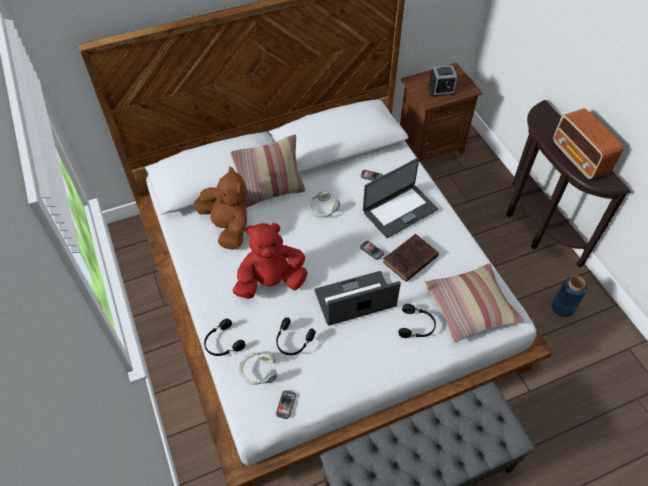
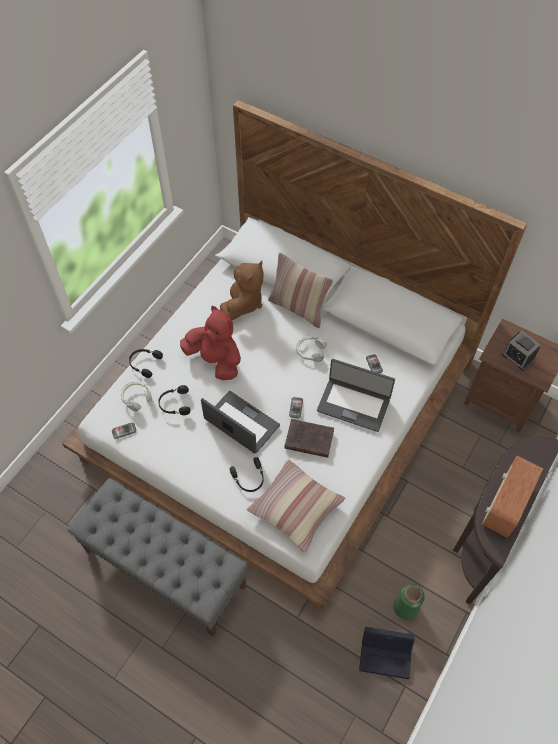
camera: 55 degrees right, 5 degrees up
blue vase [551,276,587,317] -> green vase [393,583,425,620]
none -> black storage box [359,627,415,679]

